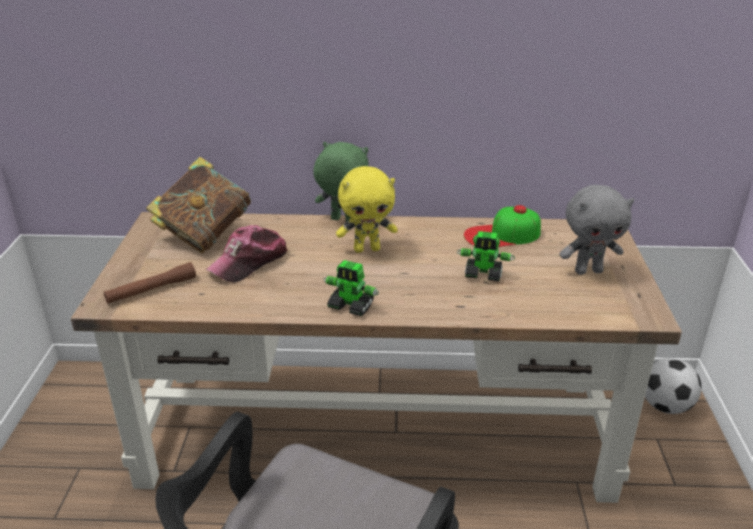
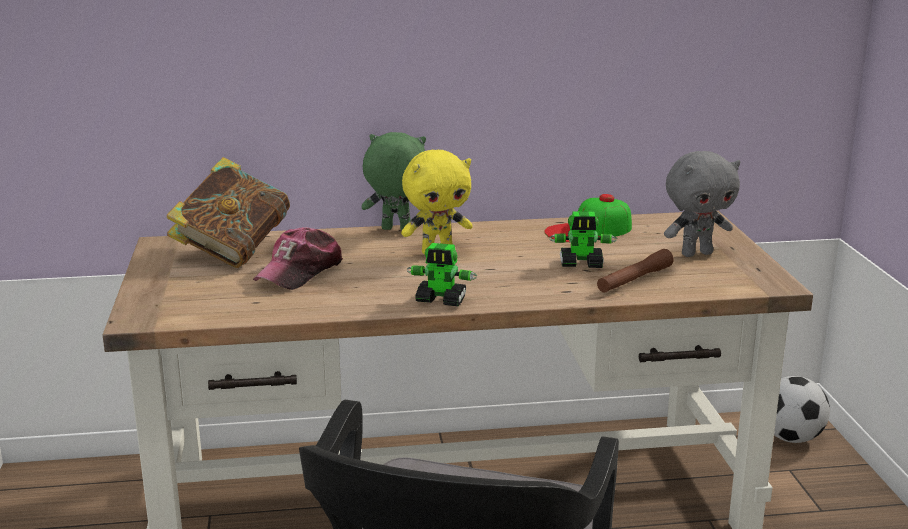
camera: 10 degrees left, 10 degrees down
brown flashlight [104,262,196,304] -> brown flashlight moved to [597,249,674,293]

